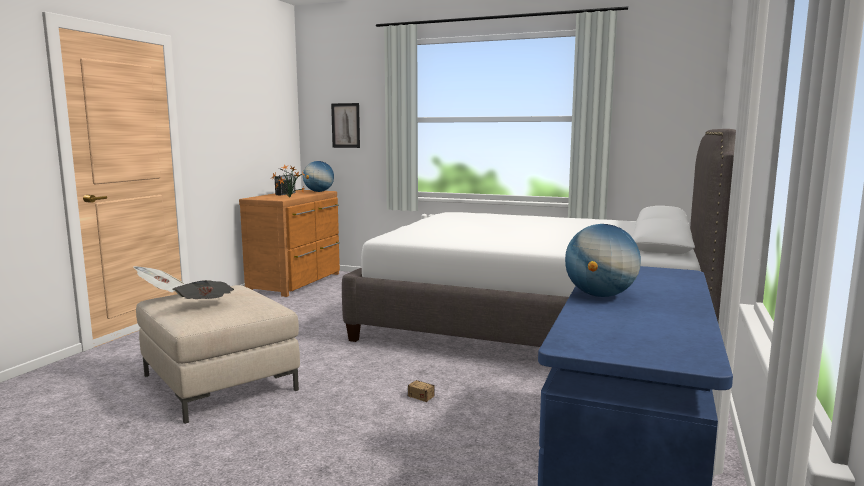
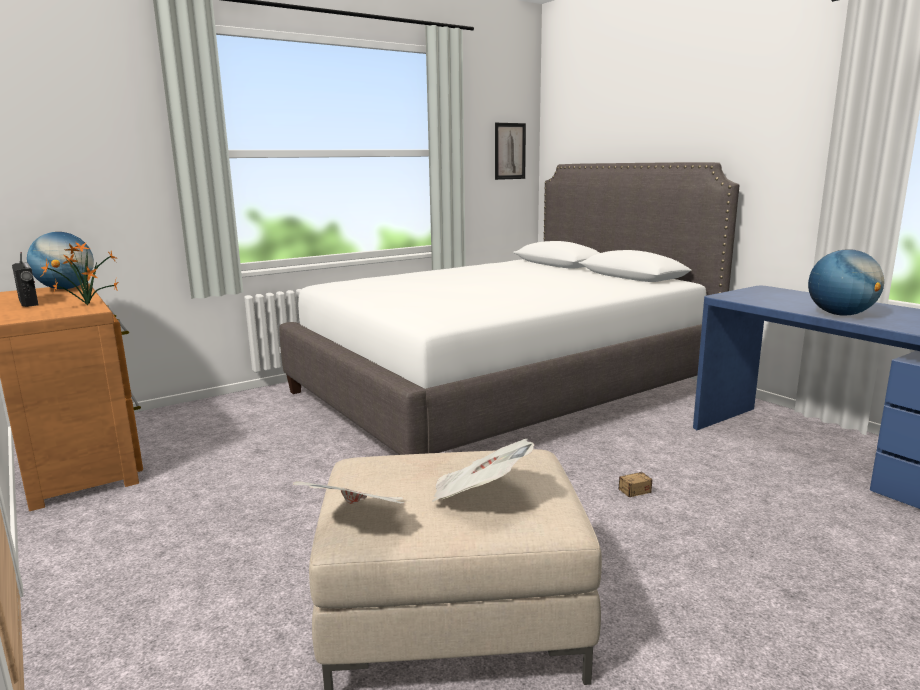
camera: 55 degrees left, 5 degrees up
picture [331,103,360,148] -> picture moved to [495,123,526,180]

